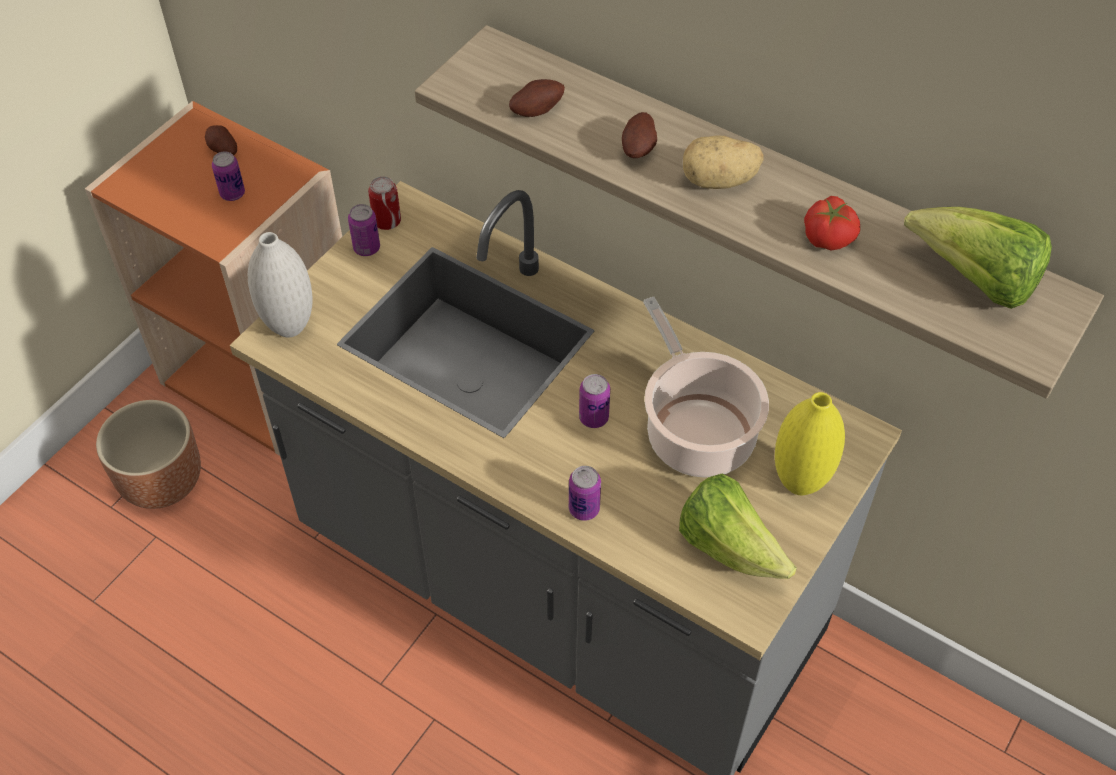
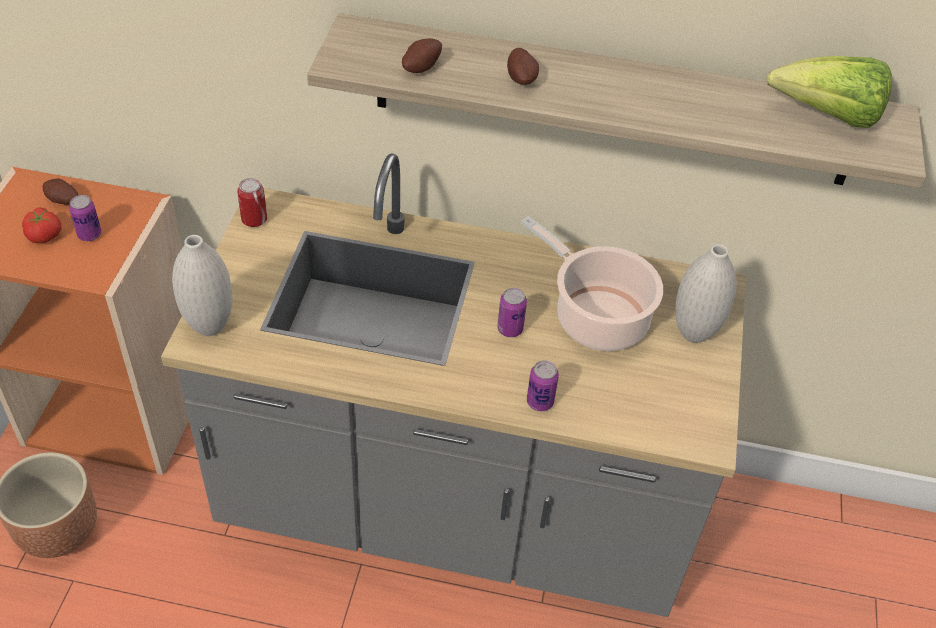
camera: 25 degrees left, 5 degrees down
can [348,204,380,256] -> none
lettuce [679,473,797,579] -> none
potato [683,135,764,189] -> none
yellow vase [775,392,845,495] -> white vase [675,244,737,343]
tomato [804,196,860,250] -> tomato moved to [22,207,62,243]

